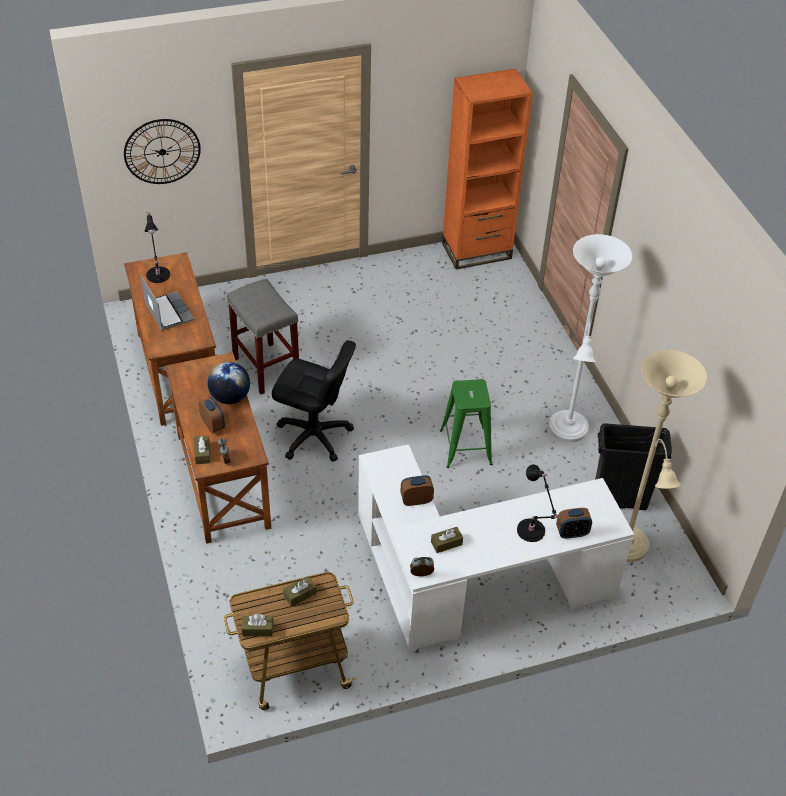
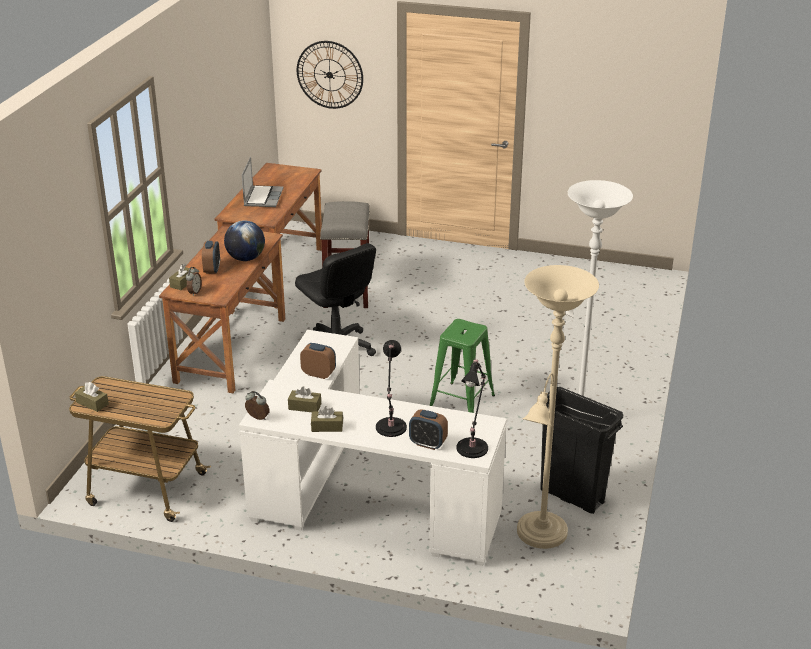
camera: 35 degrees right, 15 degrees down
black table lamp [144,212,170,283] -> black table lamp moved to [457,358,488,458]
brown tissue box [283,576,316,607] -> brown tissue box moved to [311,406,343,432]
orange bookcase [442,68,533,269] -> none

